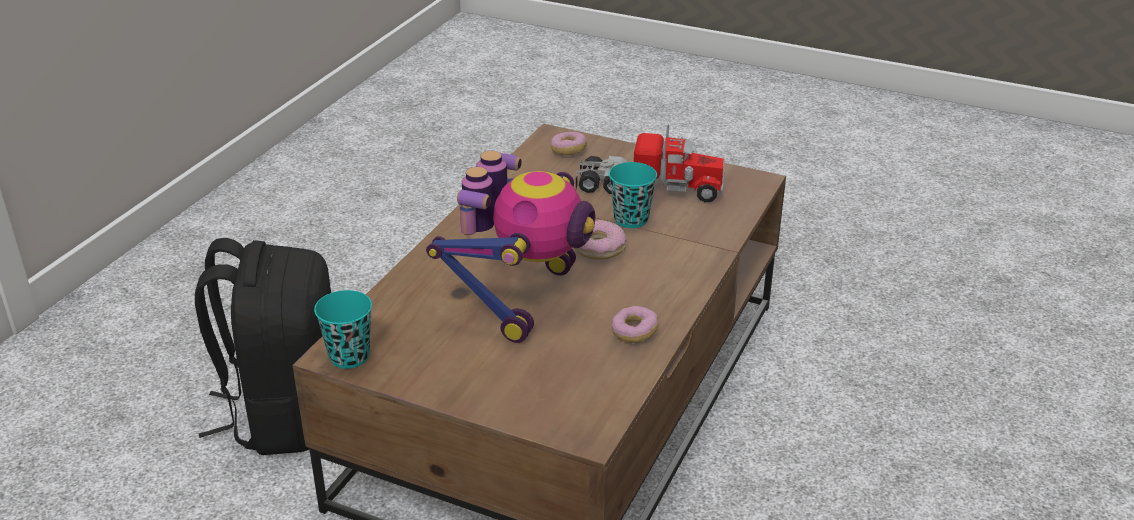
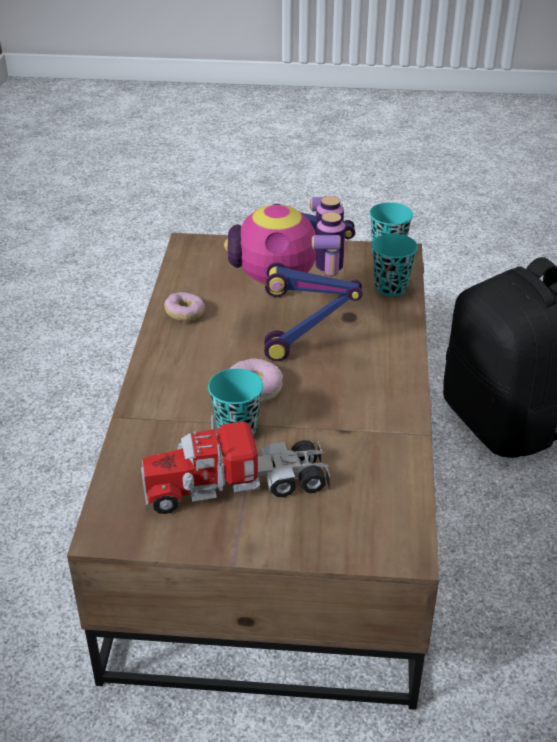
camera: 160 degrees right, 5 degrees up
donut [551,132,587,155] -> none
none -> turquoise cup [372,234,418,296]

